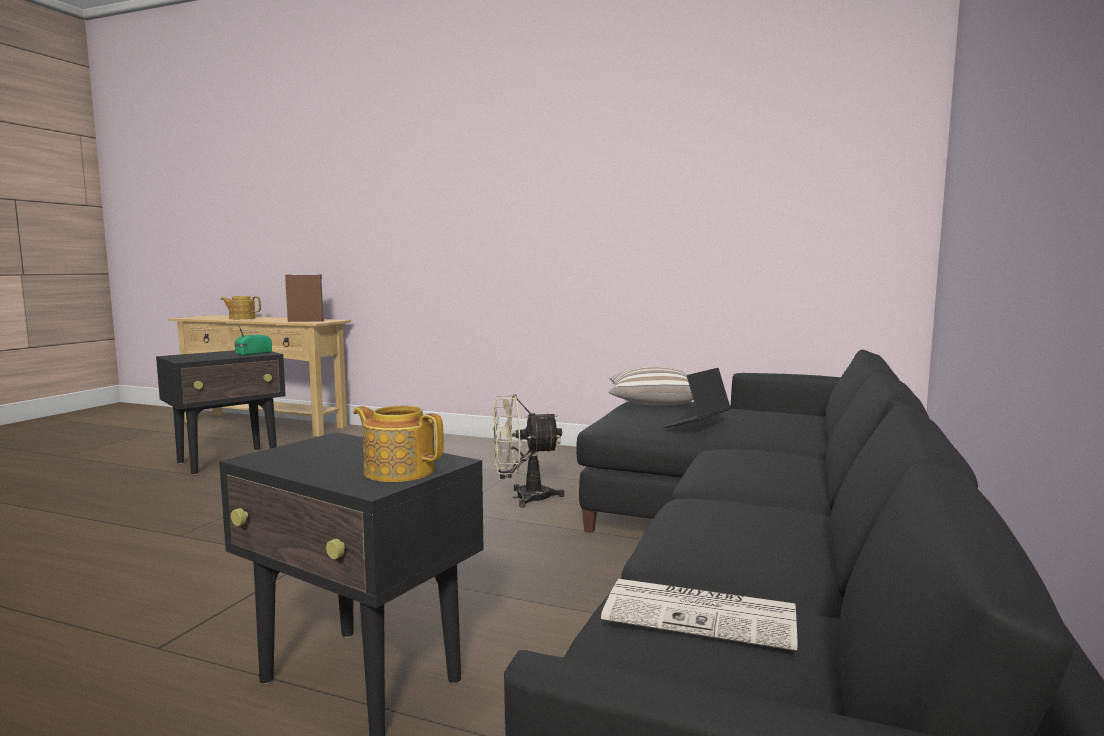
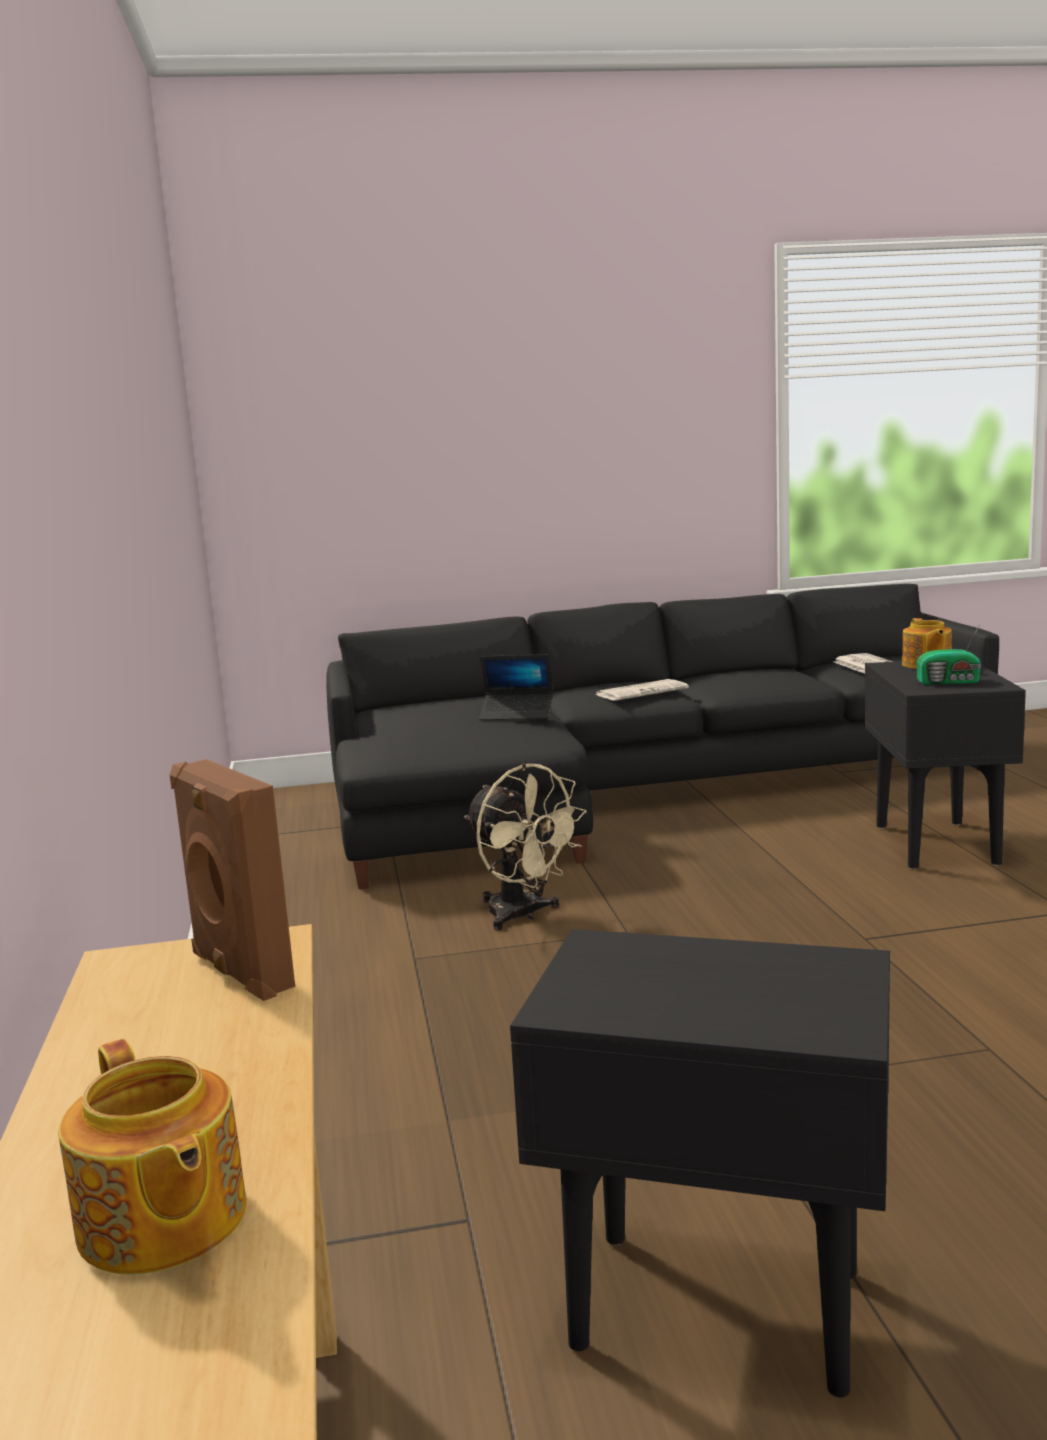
camera: 120 degrees left, 5 degrees up
radio [234,322,272,355] -> radio moved to [917,623,981,685]
pillow [609,366,693,406] -> none
none -> newspaper [595,679,689,701]

